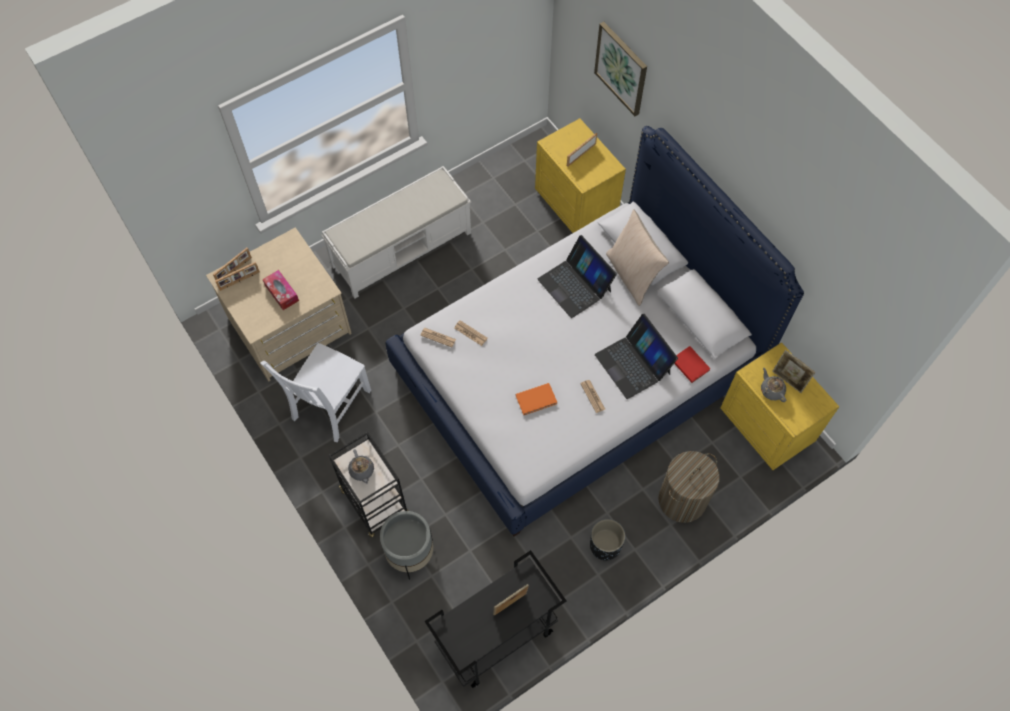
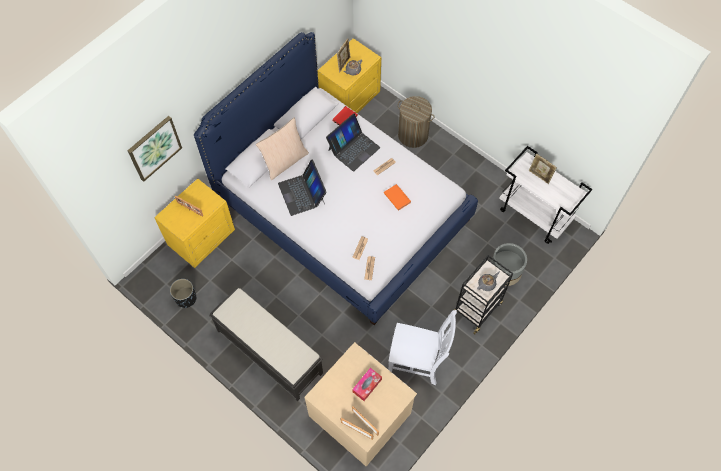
camera: 105 degrees left, 0 degrees up
white bench [321,166,471,298] -> black bench [209,287,323,401]
black cart [425,550,567,688] -> white cart [499,146,592,244]
laptop [538,235,617,318] -> laptop turned 120 degrees clockwise [278,159,326,216]
black planter [590,519,625,560] -> black planter moved to [170,279,197,308]

